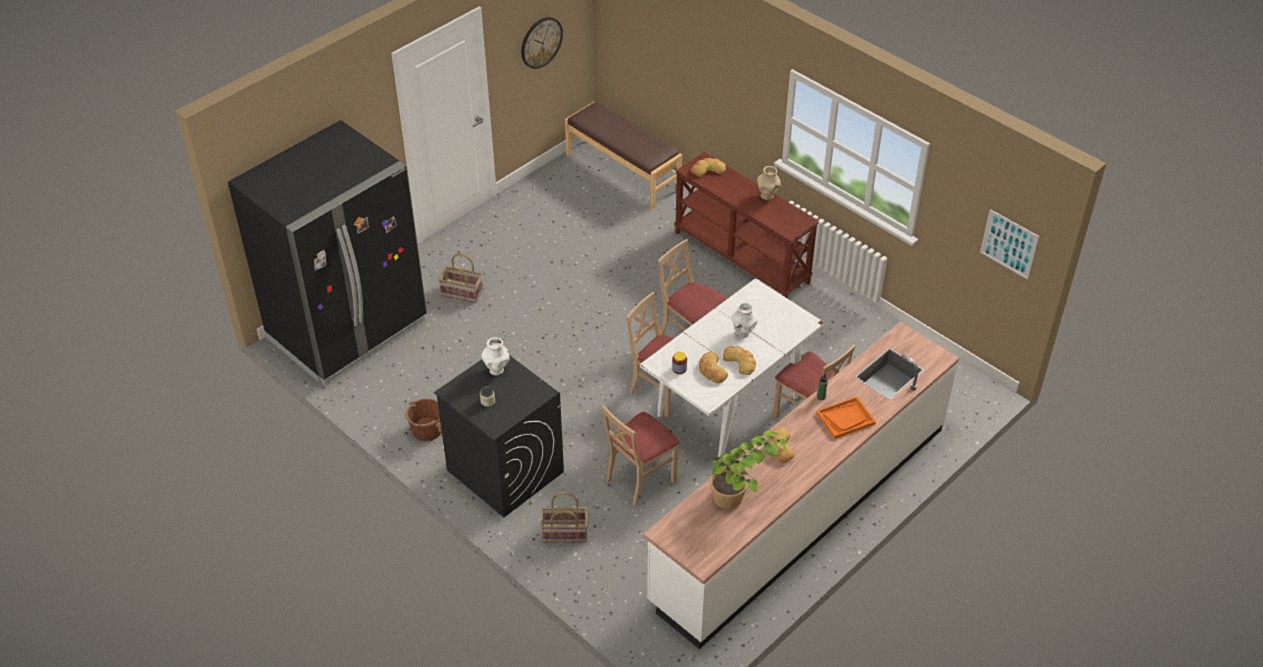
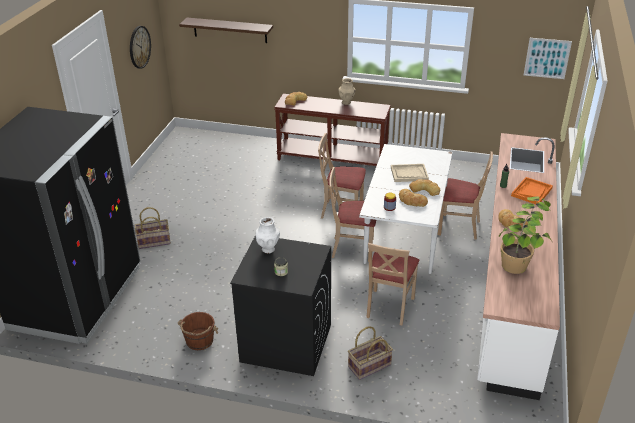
camera: 30 degrees left, 10 degrees down
brown bench [565,101,682,209] -> none
white vase [732,302,758,338] -> beige tray [391,164,429,182]
none -> shelf [179,18,273,43]

